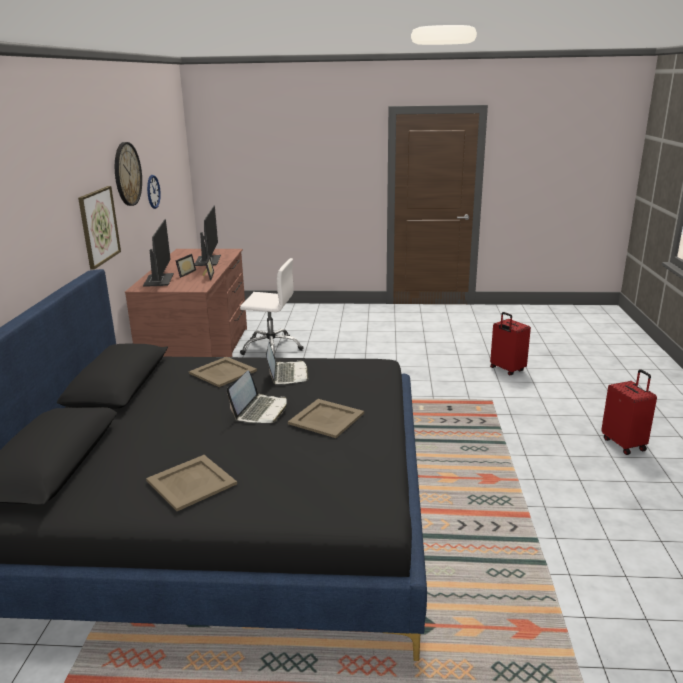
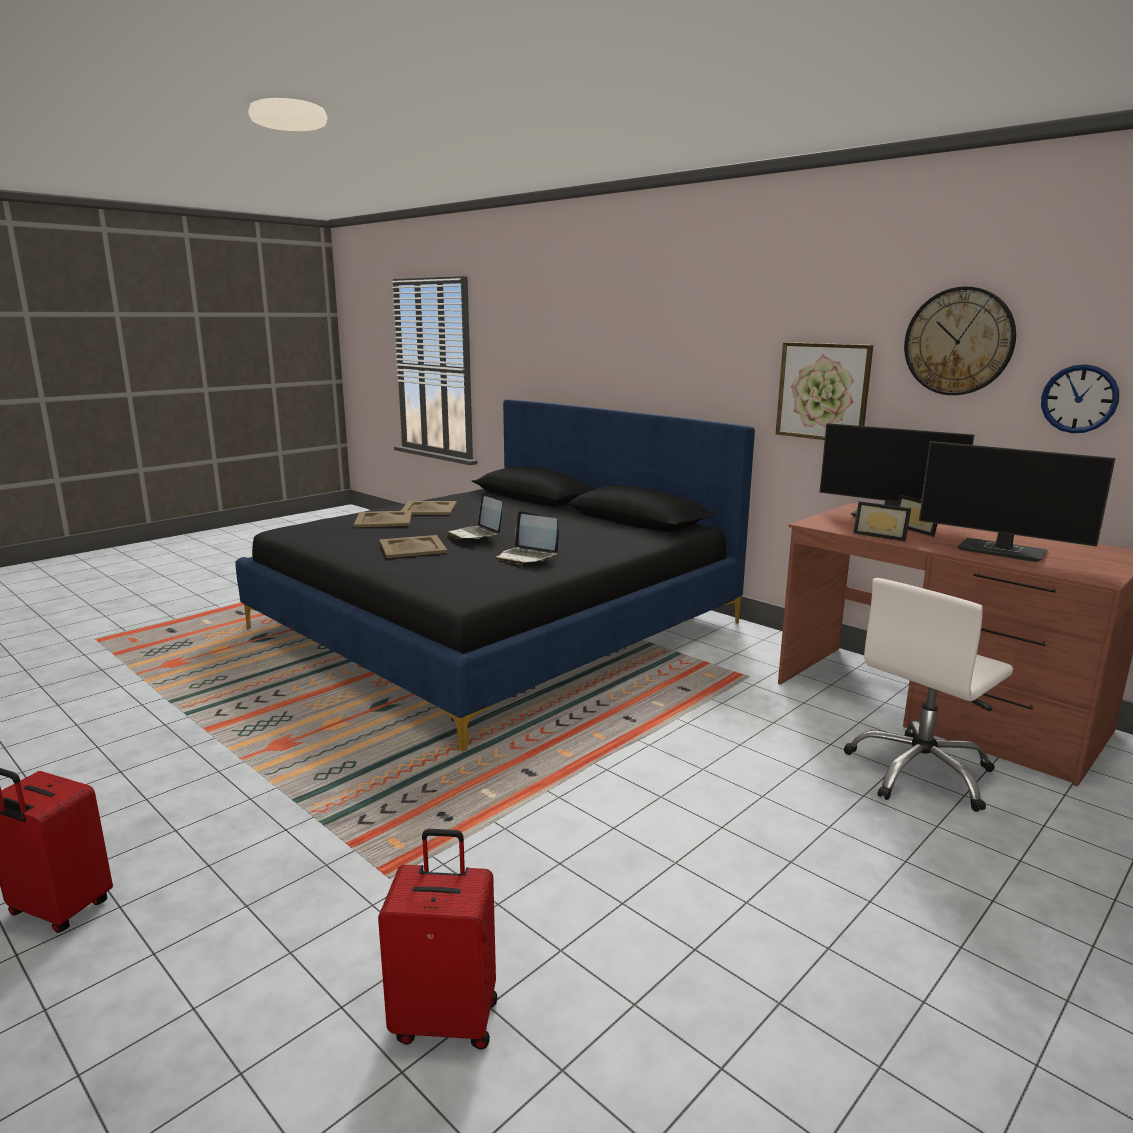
camera: 130 degrees right, 5 degrees down
beige tray [189,357,257,387] -> beige tray moved to [354,510,412,527]

